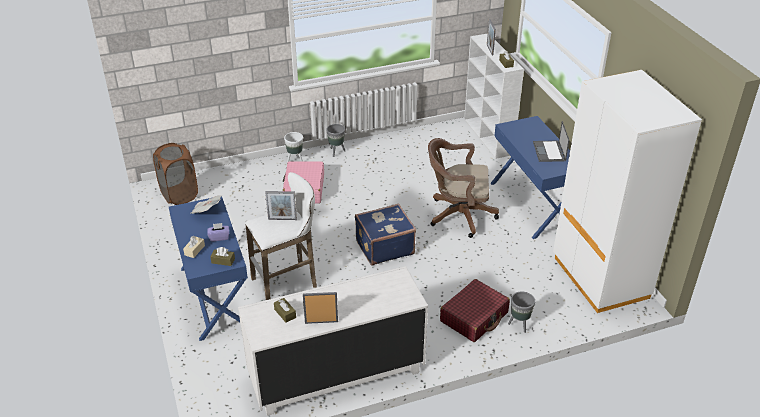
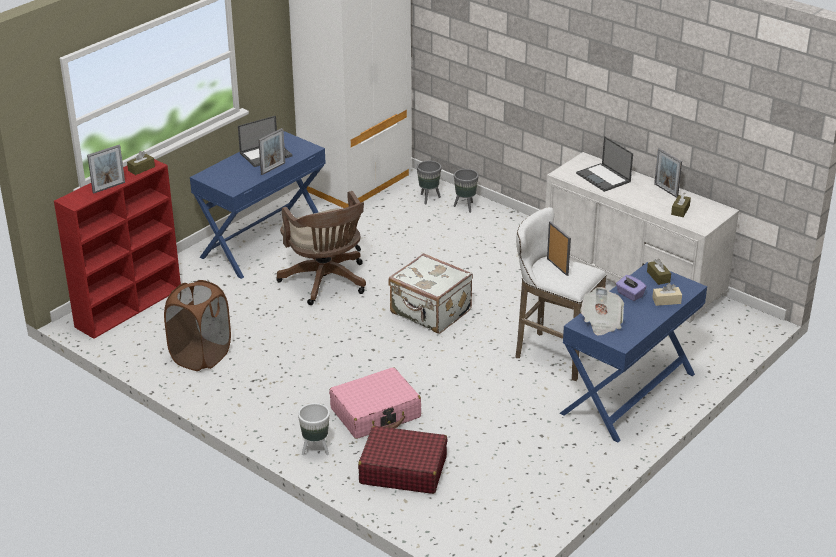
camera: 120 degrees left, 5 degrees down
brown laundry basket [153,143,198,205] -> brown laundry basket moved to [164,280,231,371]
grey planter [326,124,345,157] -> grey planter moved to [417,161,441,204]
blue suitcase [355,203,416,266] -> white suitcase [388,253,473,333]
red suitcase [440,279,510,342] -> red suitcase moved to [358,426,448,494]
white bookcase [464,33,524,159] -> red bookcase [54,159,181,339]
none -> picture frame [258,128,285,175]
none -> laptop [576,136,633,192]

